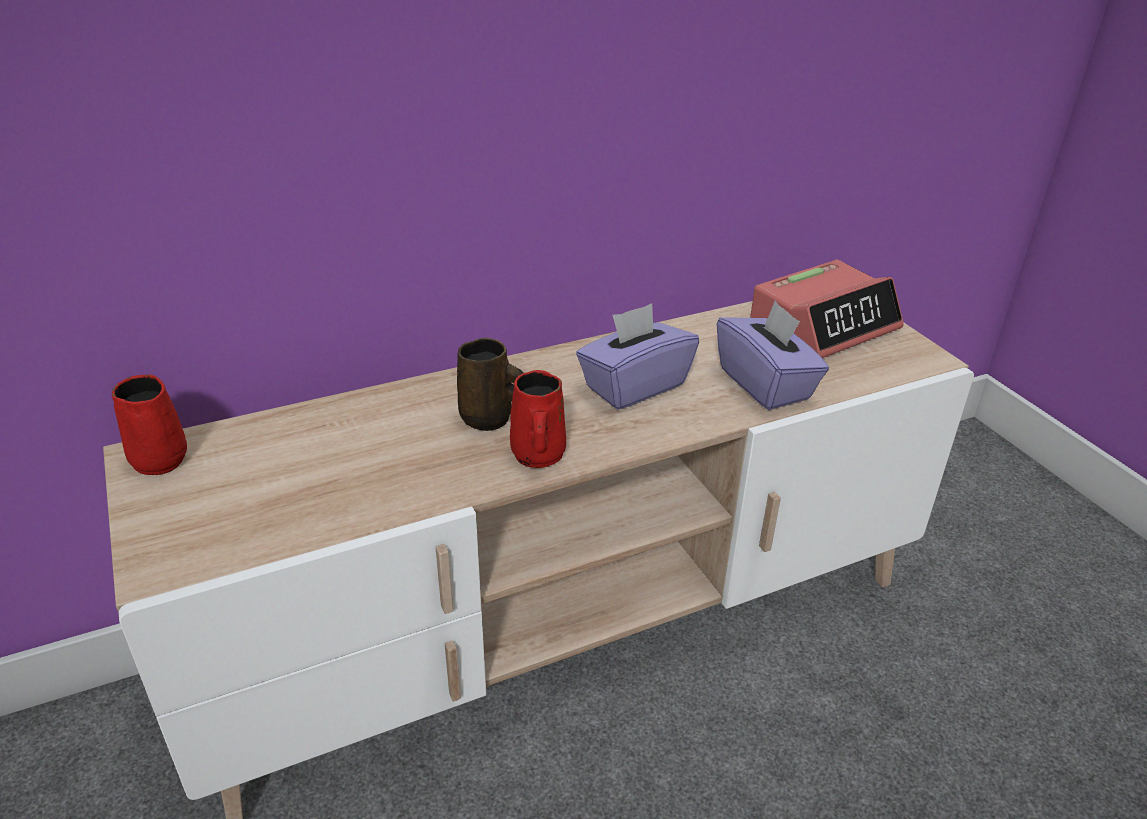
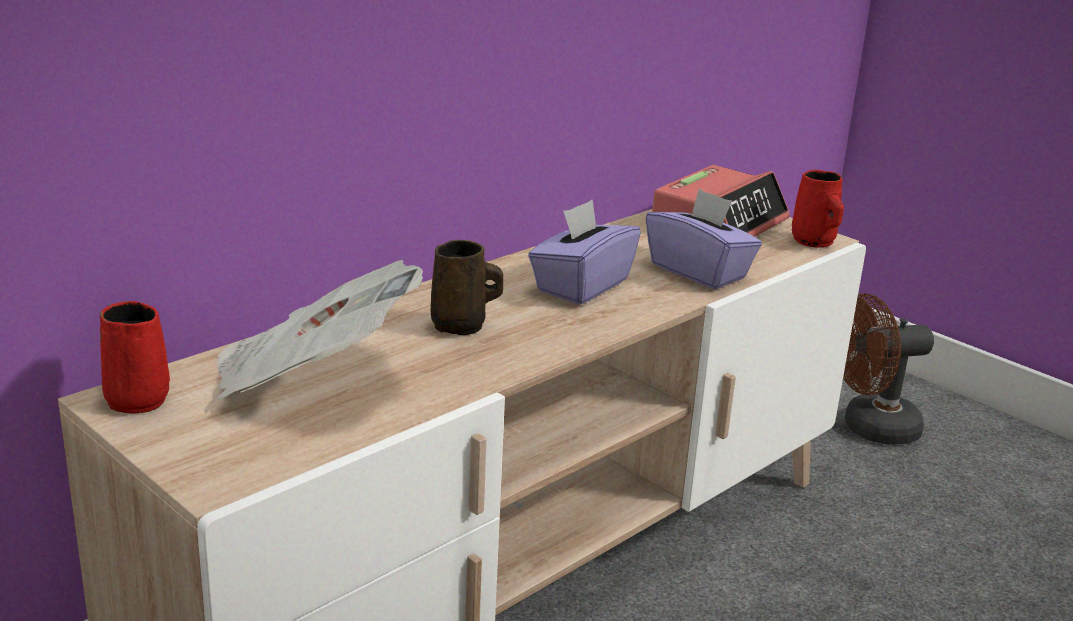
camera: 20 degrees left, 10 degrees down
red mug [510,370,566,468] -> red mug moved to [792,170,844,248]
none -> newspaper [217,260,423,400]
none -> brown fan [843,293,934,445]

